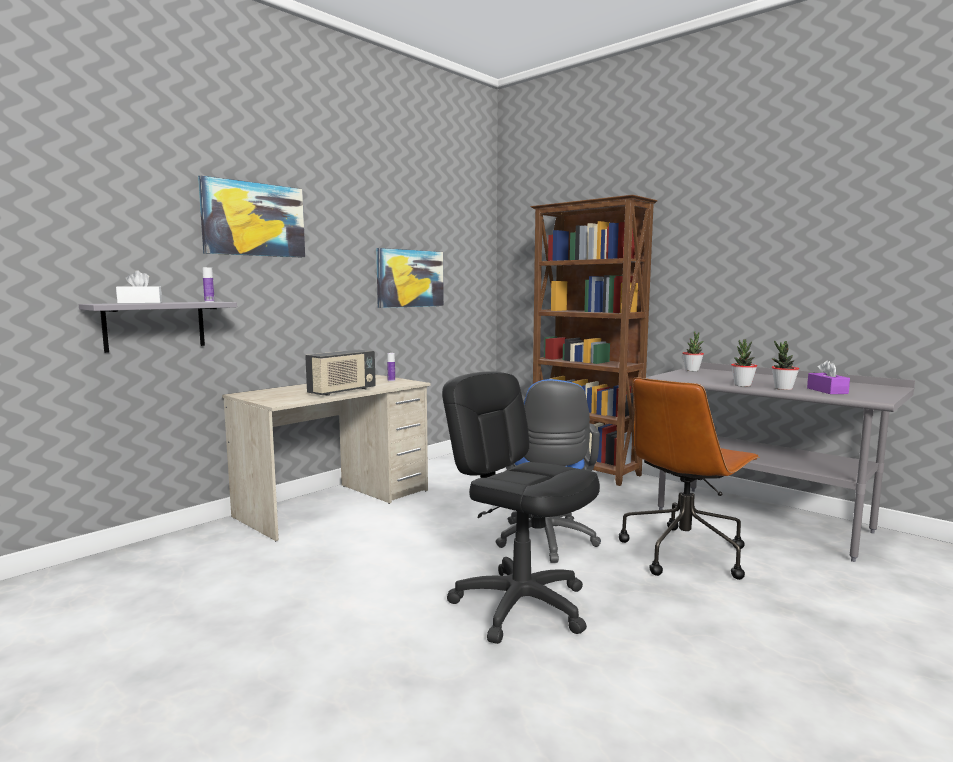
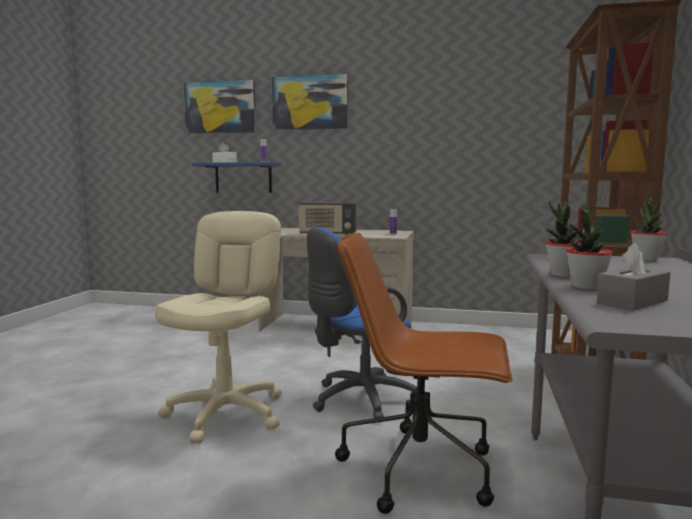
camera: 60 degrees right, 0 degrees up
grey shelf [79,302,237,353] -> blue shelf [192,162,282,193]
picture [376,248,444,308] -> picture moved to [184,80,256,134]
black office chair [442,371,600,644] -> beige office chair [155,211,281,443]
purple tissue box [807,360,850,394] -> grey tissue box [597,243,671,311]

